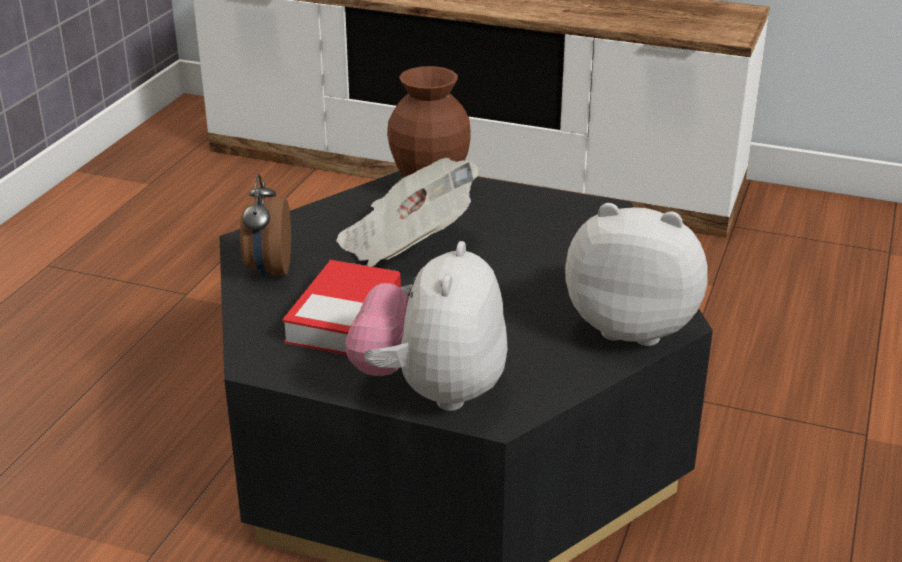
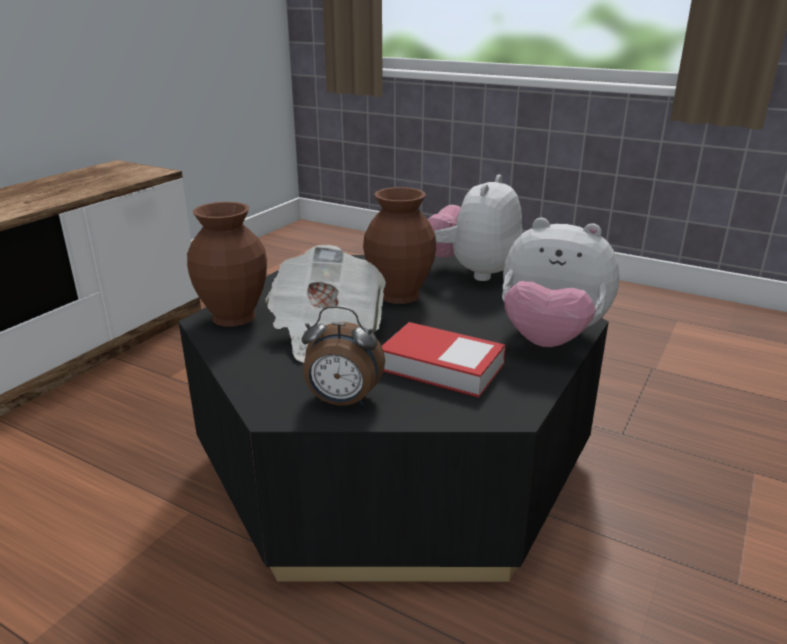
camera: 80 degrees left, 5 degrees down
none -> brown vase [363,187,436,304]

